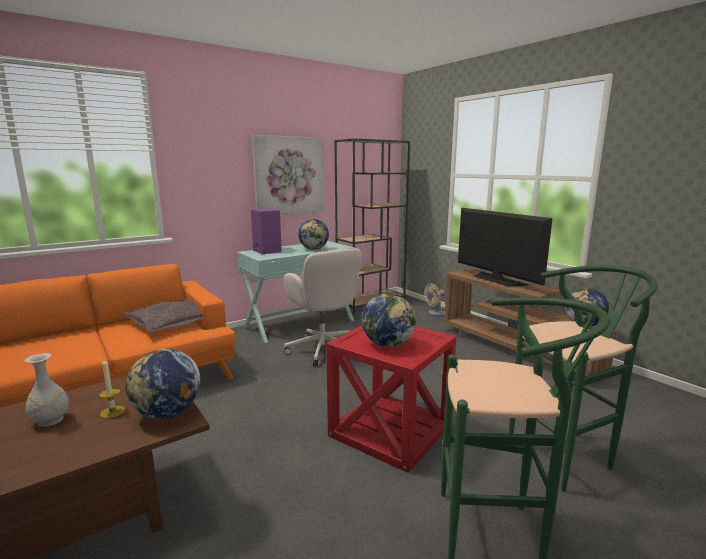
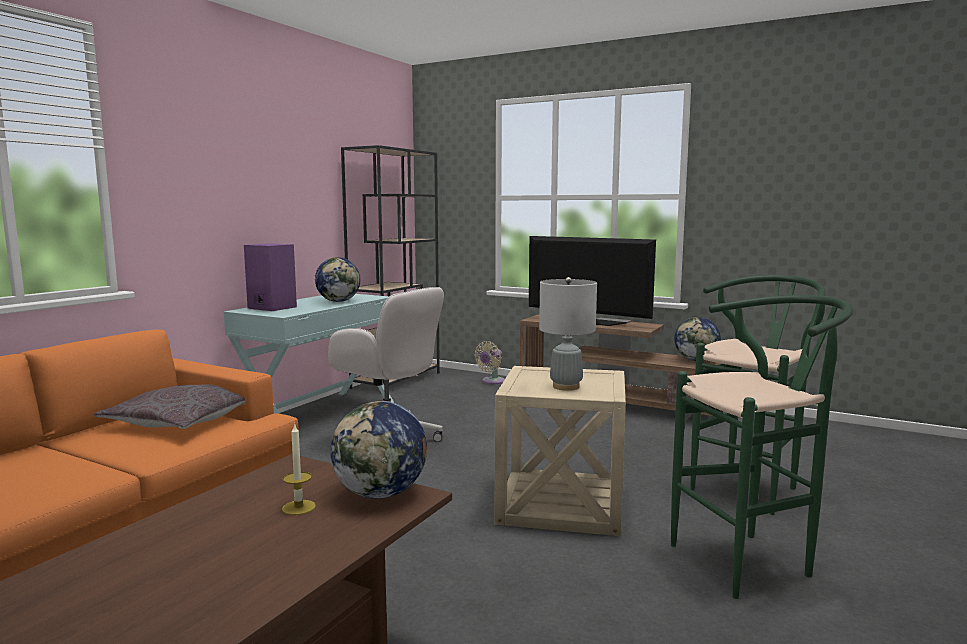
camera: 25 degrees left, 5 degrees down
white vase [24,353,69,427] -> none
picture [252,135,324,215] -> none
red side table [326,325,456,473] -> beige side table [495,366,626,536]
globe [362,293,416,347] -> grey table lamp [539,277,597,391]

